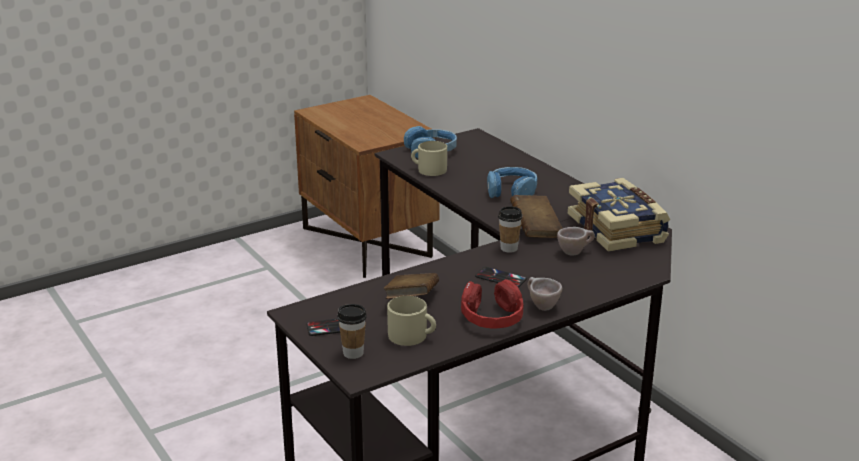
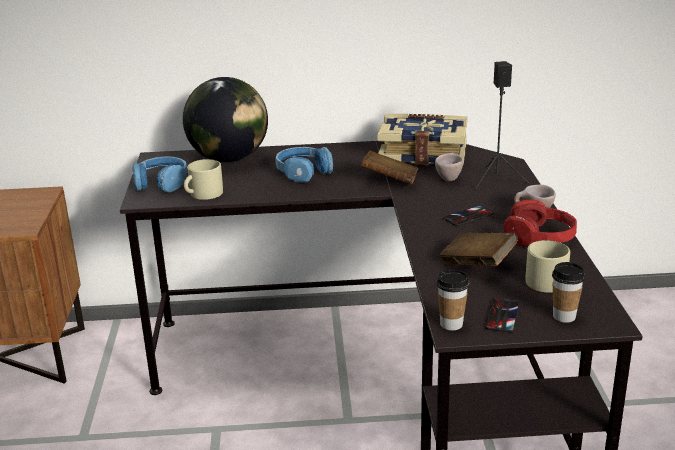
camera: 60 degrees left, 0 degrees up
cup [498,206,523,253] -> cup moved to [437,270,469,331]
none -> globe [183,77,268,162]
none -> black speaker [475,61,530,190]

